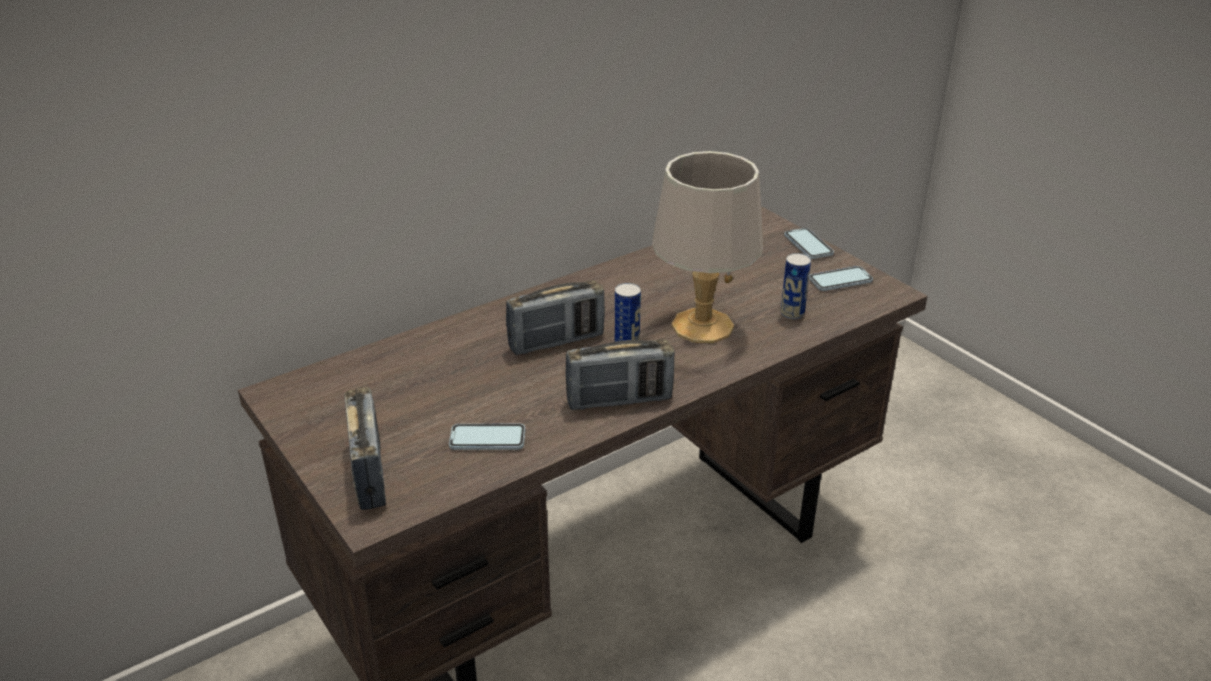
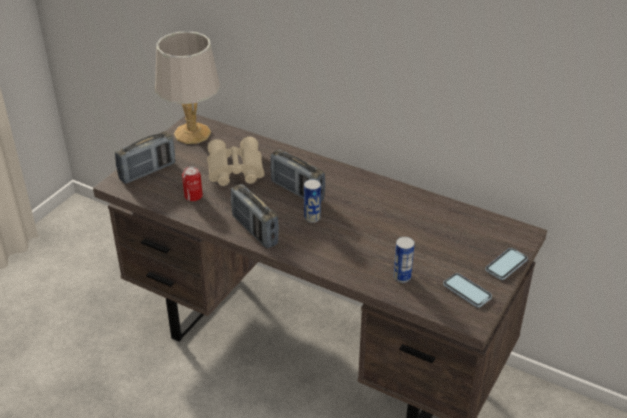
camera: 65 degrees right, 5 degrees up
phone [449,424,525,450] -> can [182,166,203,201]
grey table lamp [652,151,763,343] -> grey table lamp moved to [155,31,220,144]
none -> beige binoculars [207,137,264,186]

